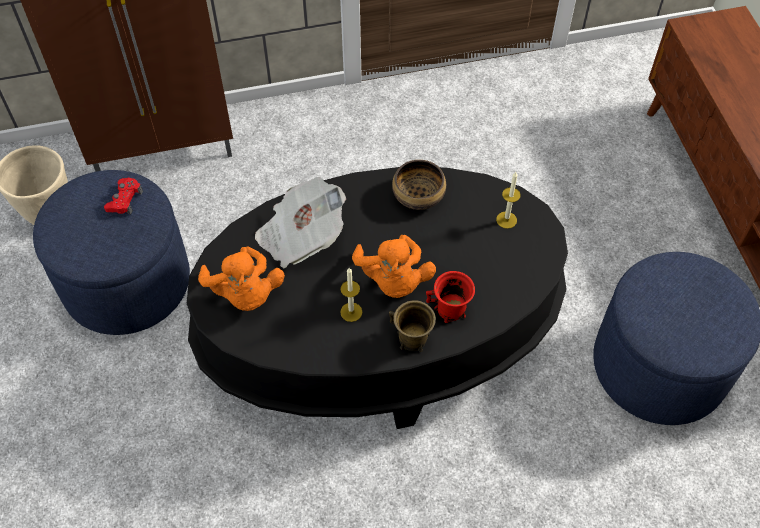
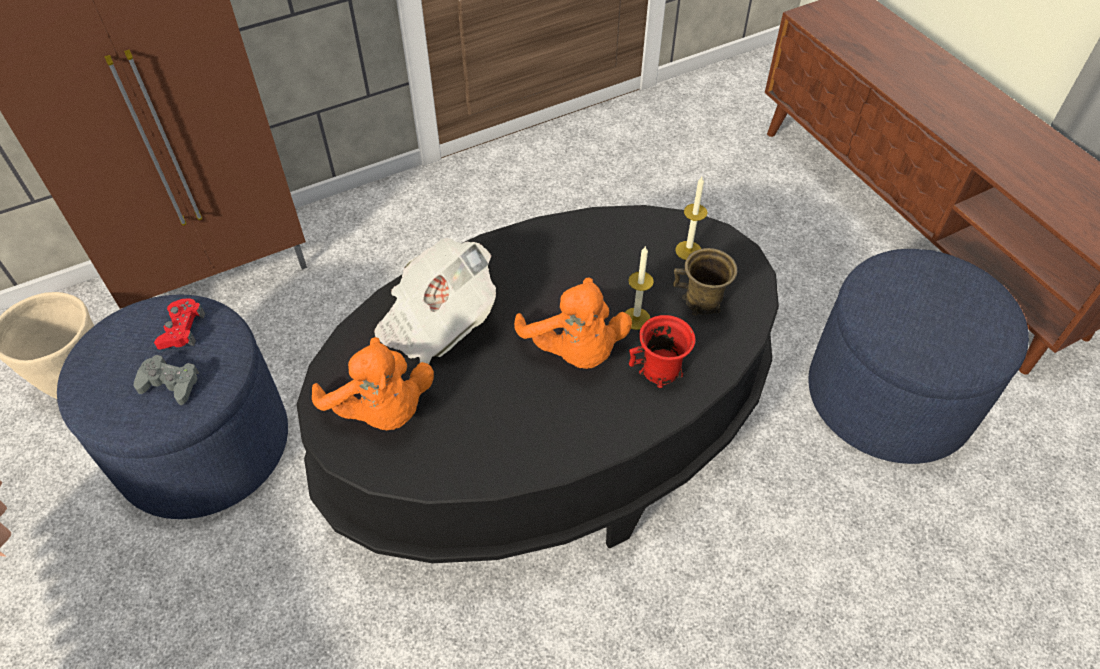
camera: 15 degrees left, 5 degrees down
candle [340,268,362,322] -> candle moved to [625,246,654,330]
brown mug [389,300,436,352] -> brown mug moved to [673,248,737,315]
bowl [392,160,446,210] -> none
none -> grey game controller [134,355,200,405]

